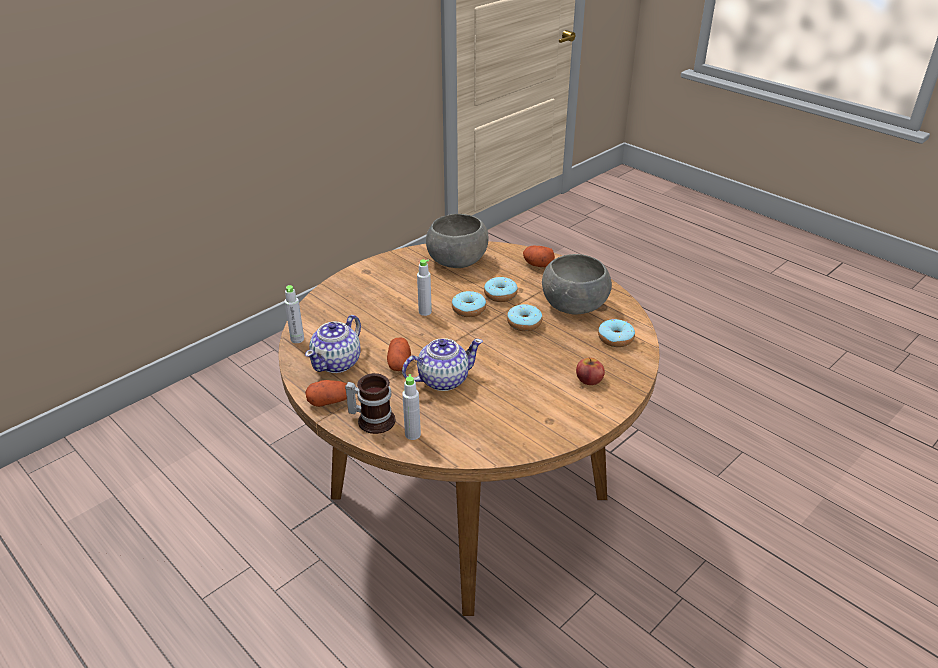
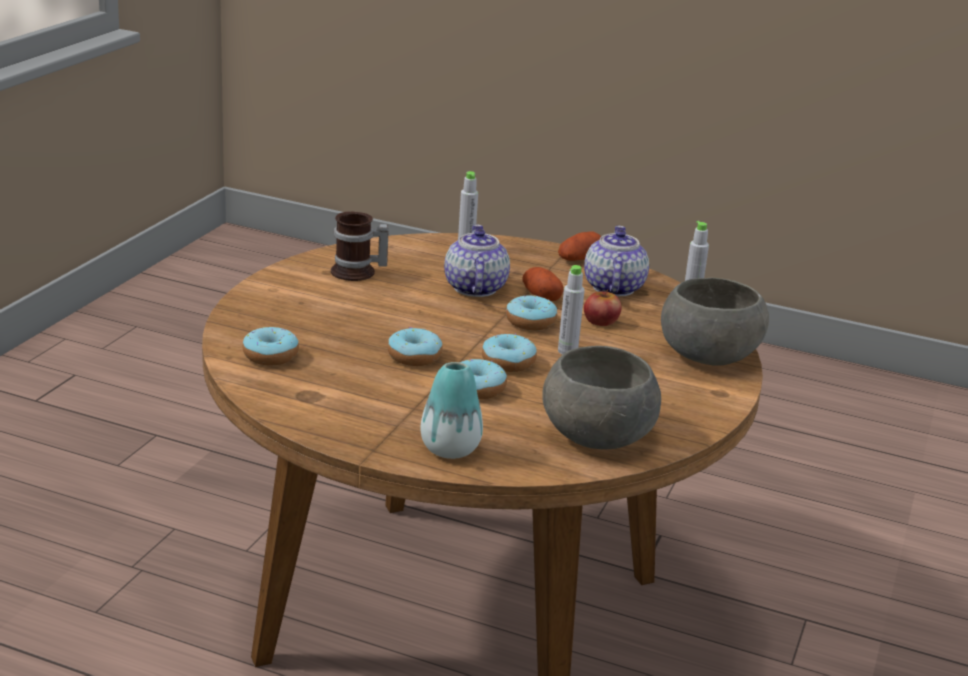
camera: 155 degrees right, 10 degrees down
mug [345,373,396,434] -> mug moved to [331,211,389,281]
teapot [402,338,483,391] -> teapot turned 135 degrees clockwise [444,224,510,297]
potato [523,246,555,267] -> vase [420,362,483,459]
grey bowl [542,254,612,315] -> grey bowl moved to [661,278,769,366]
apple [576,358,605,385] -> apple moved to [584,289,621,326]
none -> donut [506,296,557,330]

